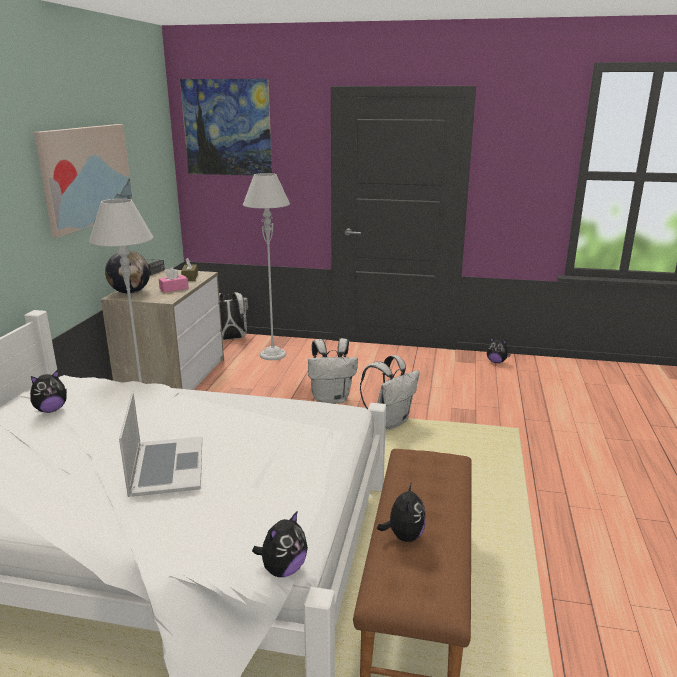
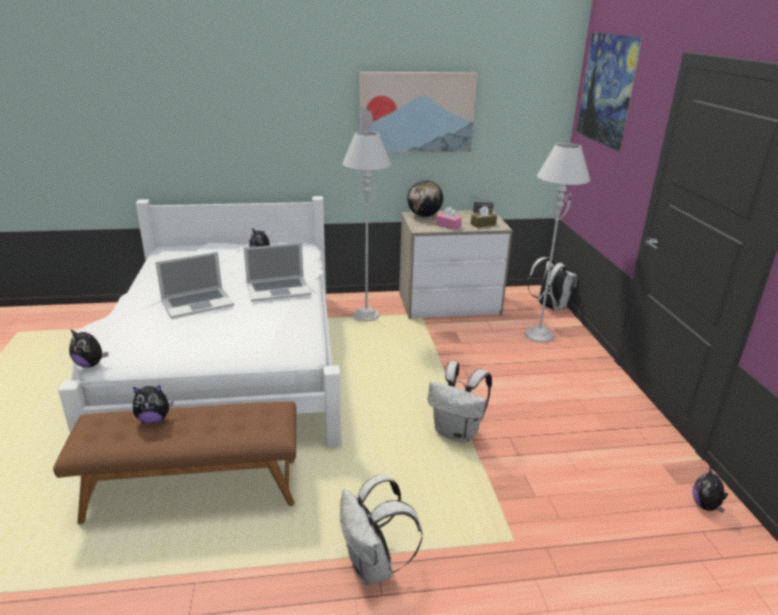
camera: 70 degrees right, 5 degrees up
white backpack [308,338,358,404] -> white backpack moved to [340,474,423,585]
none -> laptop [244,243,311,302]

